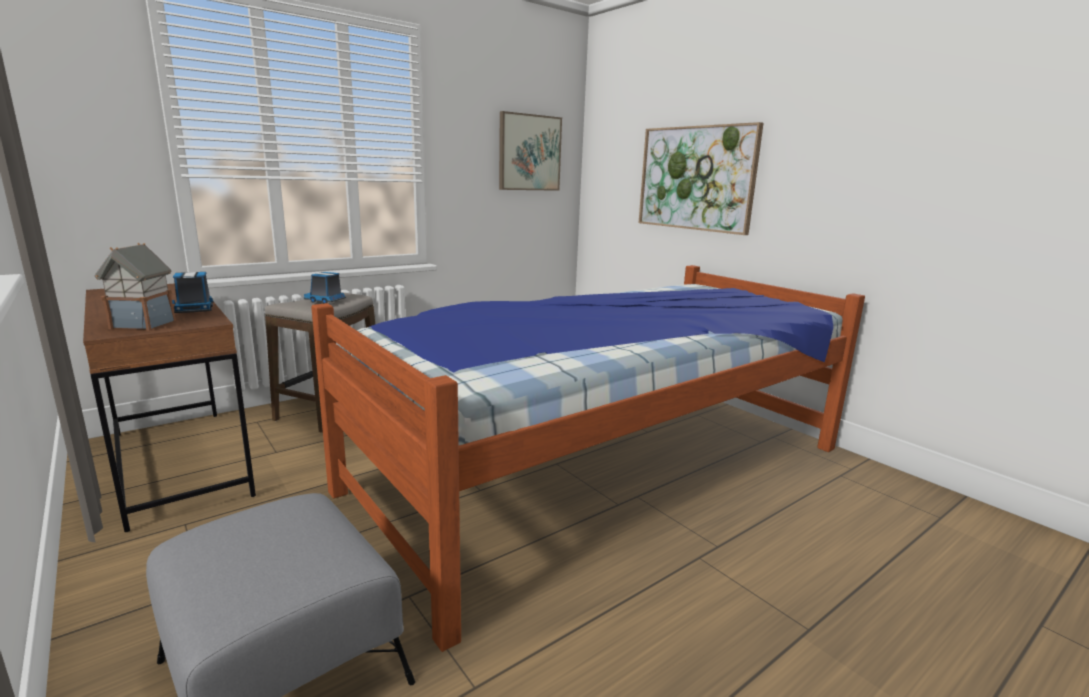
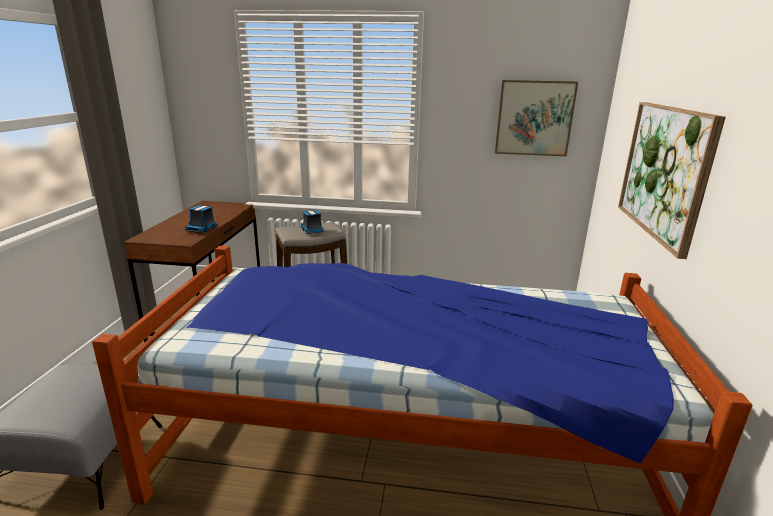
camera: 45 degrees right, 5 degrees up
toy house [94,243,176,330] -> none

